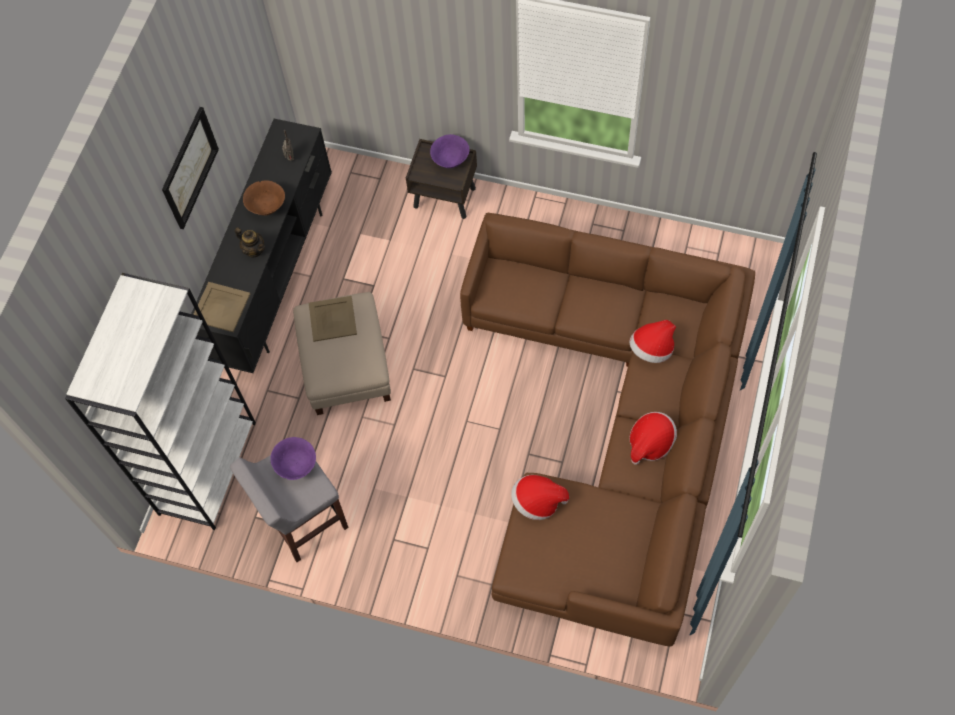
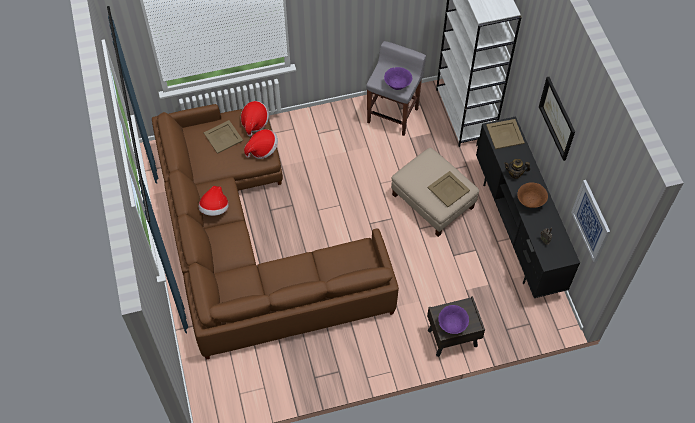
camera: 145 degrees right, 5 degrees down
hat [630,320,676,363] -> hat moved to [241,101,269,136]
none -> beige tray [204,120,243,154]
none -> picture [571,180,610,262]

